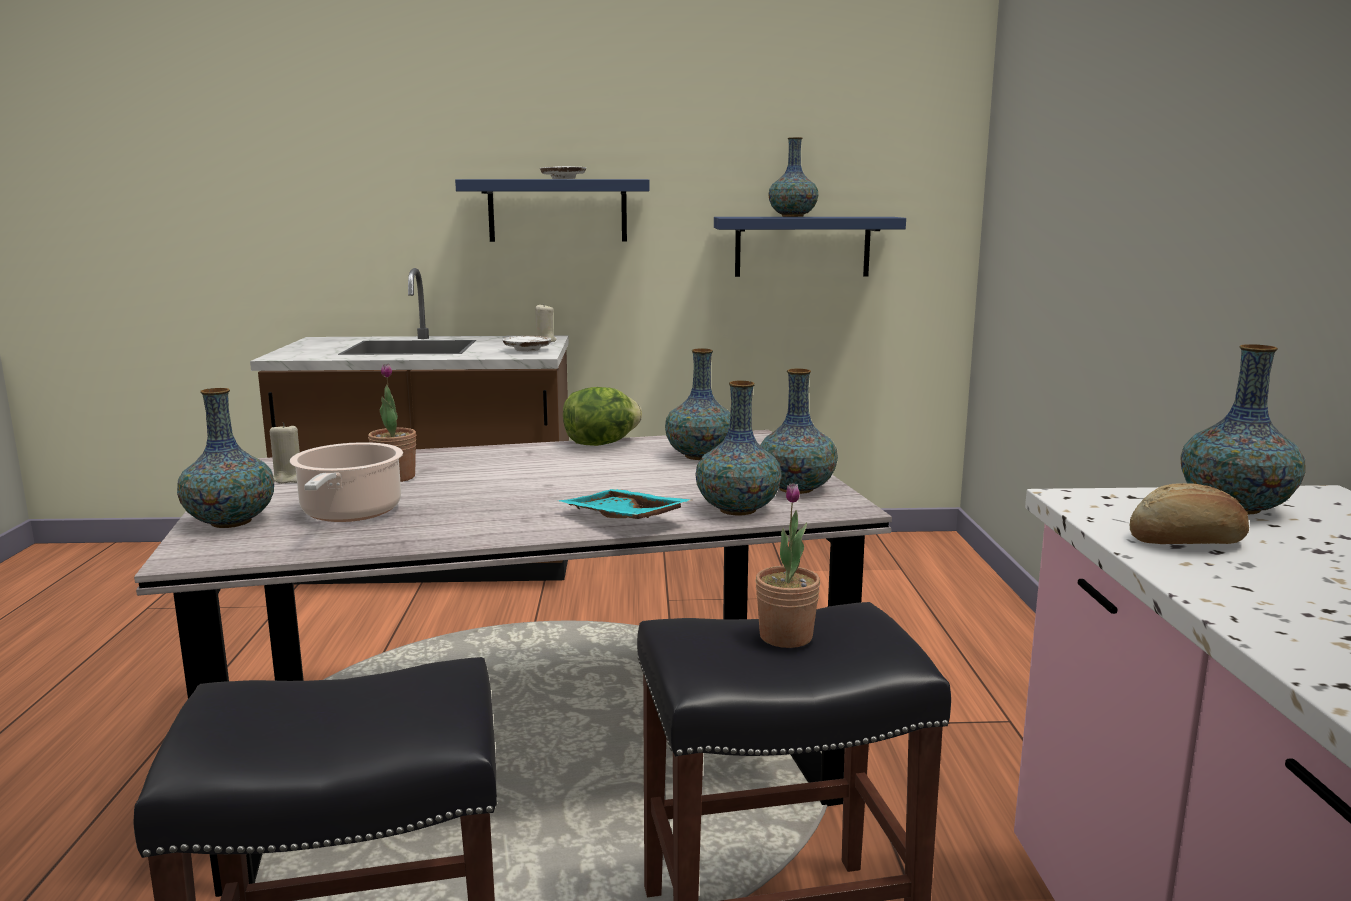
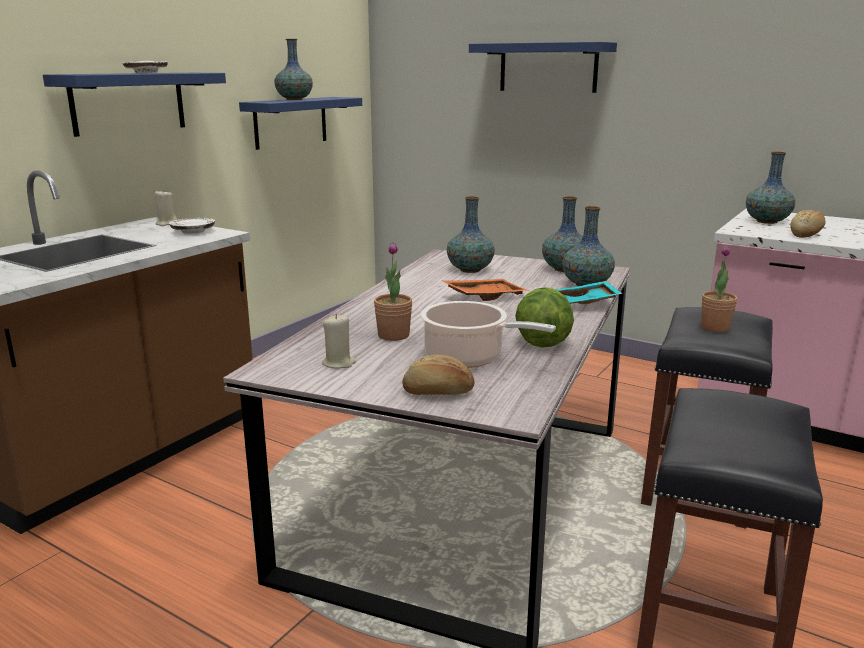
camera: 55 degrees left, 5 degrees up
vase [177,388,274,528] -> bread [402,355,474,395]
lettuce [563,387,642,446] -> lettuce moved to [515,287,574,348]
none -> orange tray [443,279,529,301]
none -> blue shelf [469,42,617,93]

